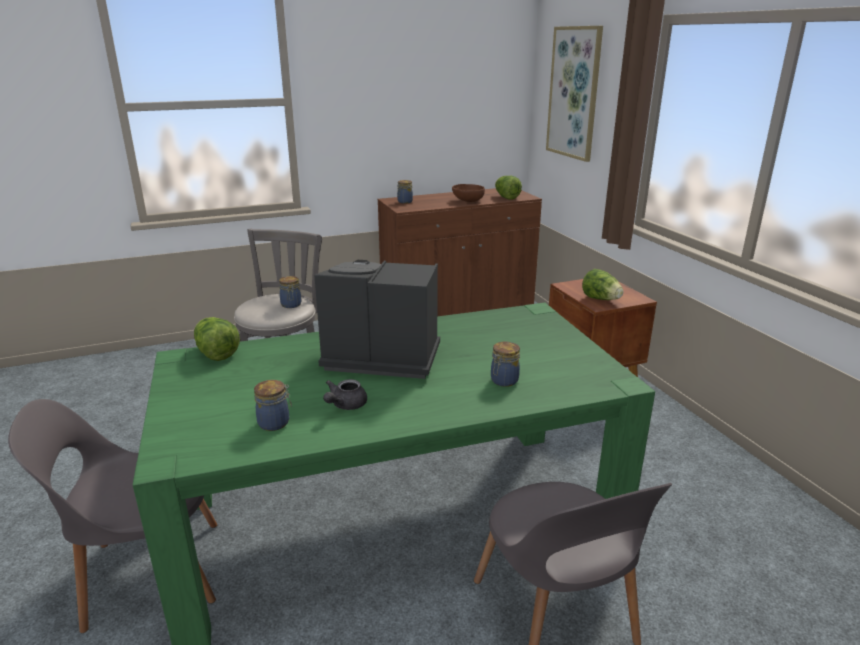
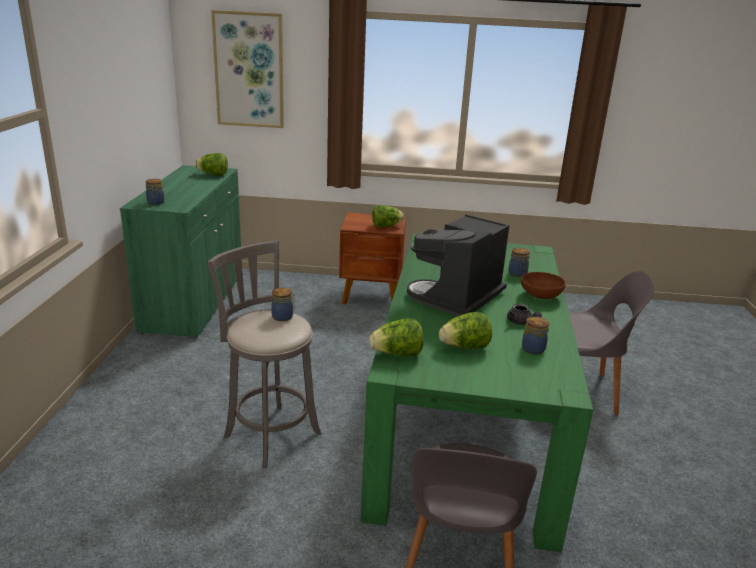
camera: 65 degrees left, 0 degrees up
brown cabinet [378,188,542,316] -> green cabinet [120,165,242,339]
brown bowl [452,184,485,202] -> brown bowl moved to [521,272,566,299]
none -> lettuce [439,312,492,349]

